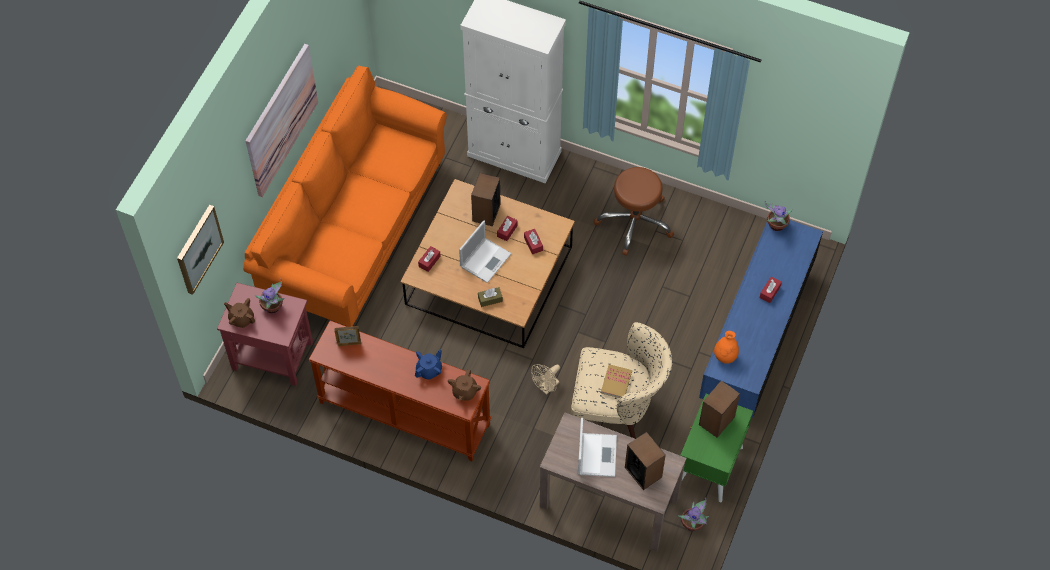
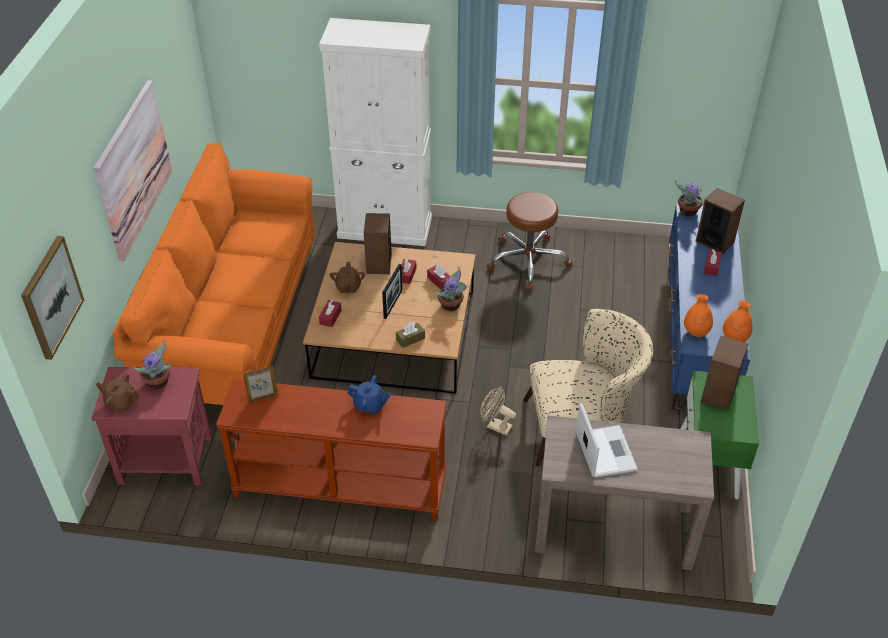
camera: 15 degrees left, 15 degrees down
blue teapot [415,349,442,380] -> blue teapot turned 75 degrees clockwise [347,375,391,414]
brown teapot [448,369,481,401] -> brown teapot moved to [329,262,365,293]
laptop [459,220,512,283] -> picture frame [382,264,402,319]
beige fan [531,364,560,395] -> beige fan turned 90 degrees clockwise [480,387,516,436]
book [601,364,632,398] -> none
speaker [625,432,666,490] -> speaker moved to [696,188,745,254]
potted plant [678,497,709,531] -> potted plant moved to [434,266,467,311]
none -> orange vase [723,301,753,342]

